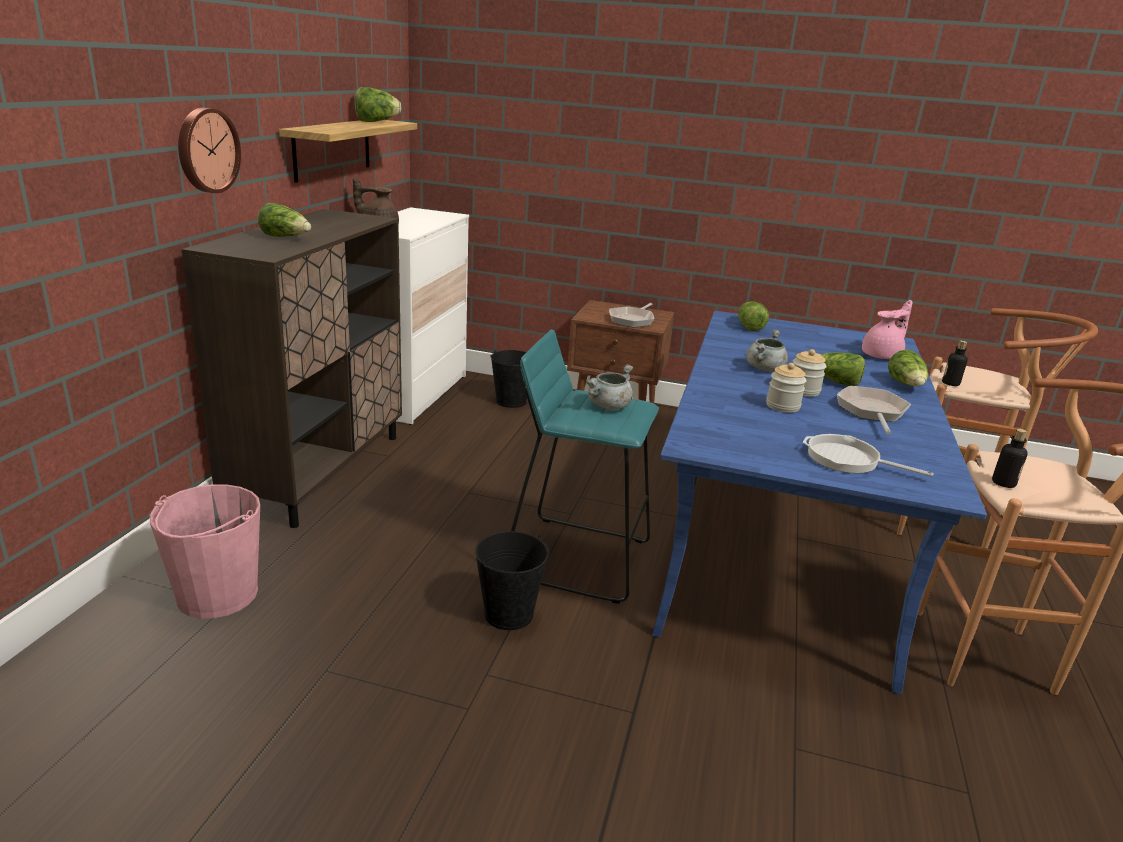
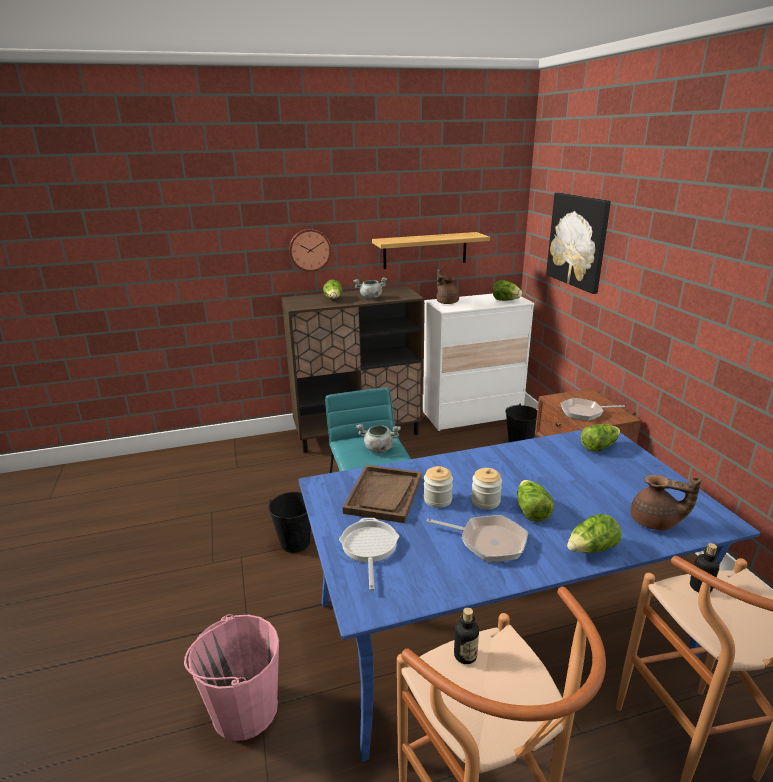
camera: 60 degrees right, 0 degrees up
pink bucket [150,484,260,619] -> pink bucket moved to [184,614,279,741]
lettuce [355,87,401,122] -> lettuce moved to [493,280,522,301]
grey cooking pot [746,329,788,372] -> grey cooking pot moved to [353,277,387,299]
frying pan [837,386,911,434] -> frying pan turned 45 degrees clockwise [426,515,528,562]
pink teapot [862,300,913,359] -> brown teapot [630,475,702,530]
none -> brown tray [343,465,422,523]
none -> picture [546,193,611,294]

